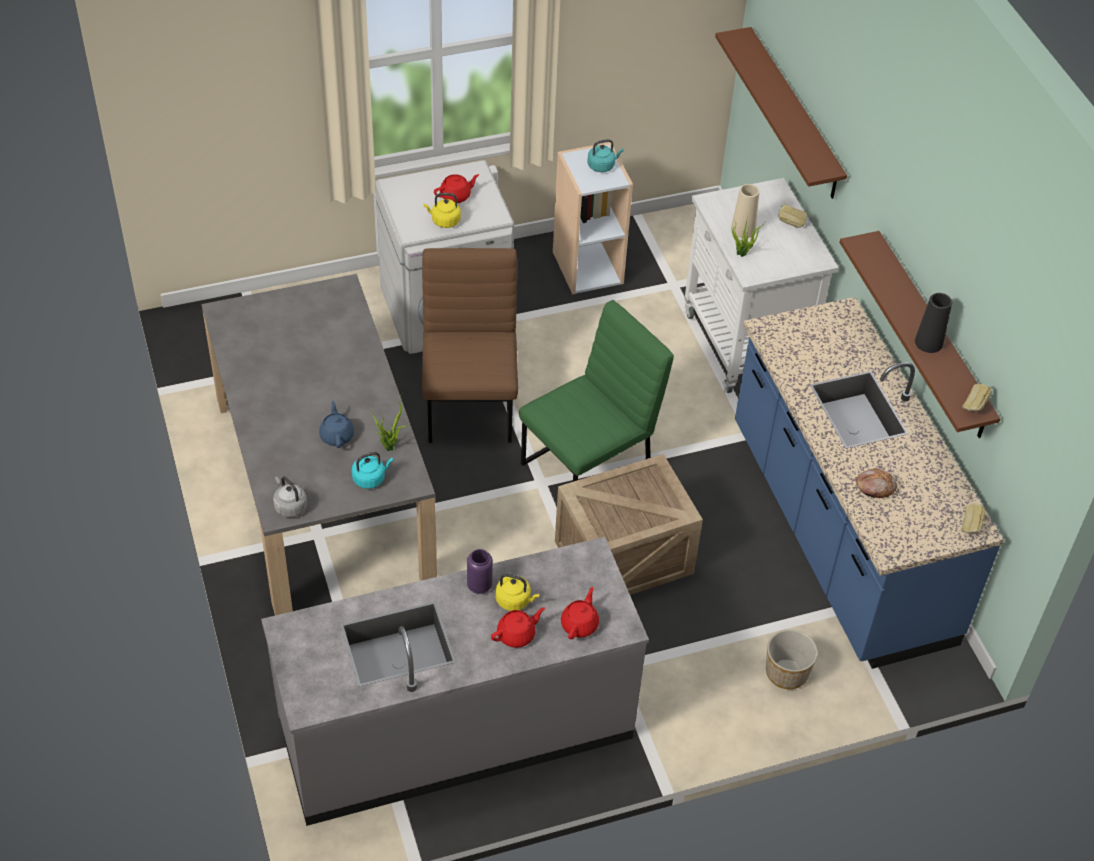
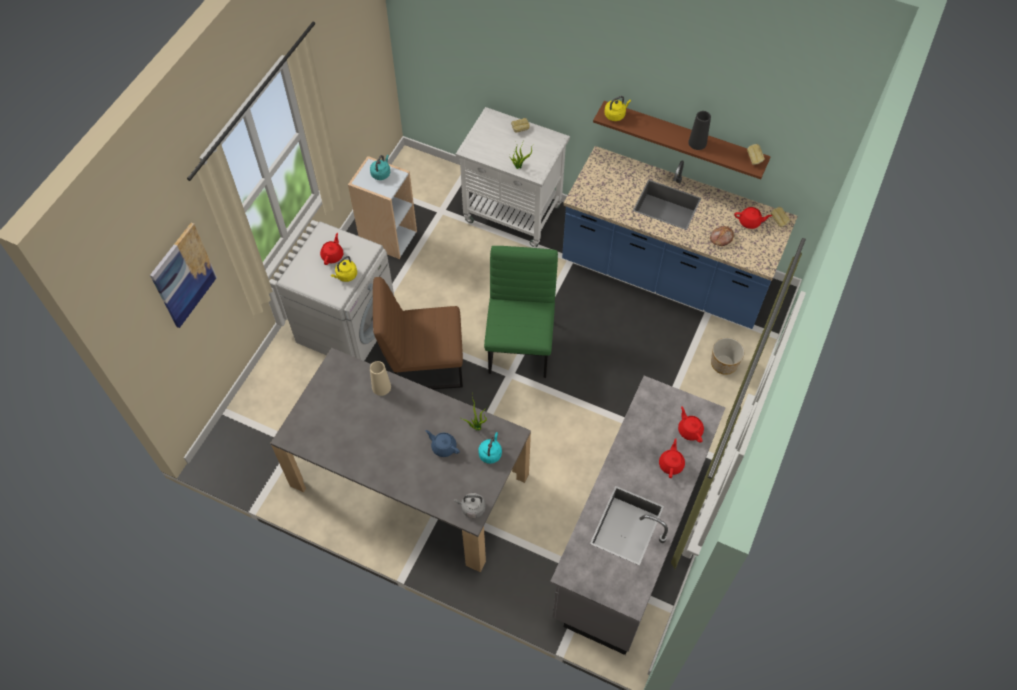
camera: 45 degrees left, 10 degrees up
brown chair [422,248,518,443] -> brown chair turned 45 degrees counterclockwise [373,277,463,389]
purple vase [467,549,493,594] -> none
yellow kettle [496,574,539,611] -> yellow kettle moved to [604,96,631,121]
crate [555,454,703,595] -> none
brown shelf [715,27,847,199] -> none
beige vase [731,184,759,238] -> beige vase moved to [370,361,391,396]
none -> picture [150,223,217,328]
none -> red teapot [734,207,772,229]

